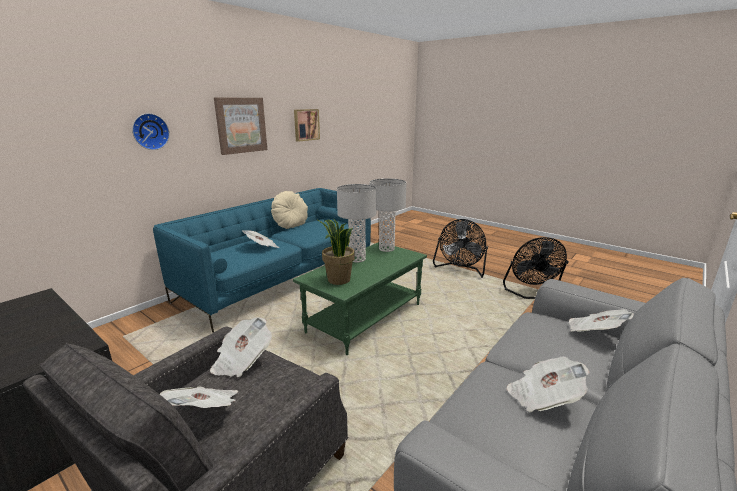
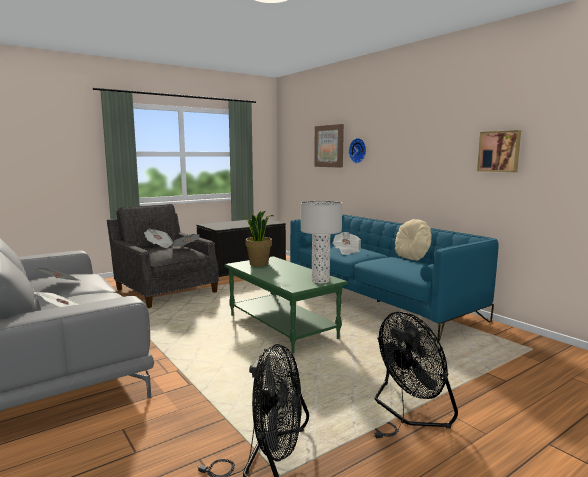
camera: 105 degrees right, 10 degrees down
picture [214,98,267,155] -> picture moved to [314,124,344,168]
white table lamp [337,184,376,262] -> none
black fan [433,219,488,278] -> black fan turned 105 degrees clockwise [374,312,458,438]

